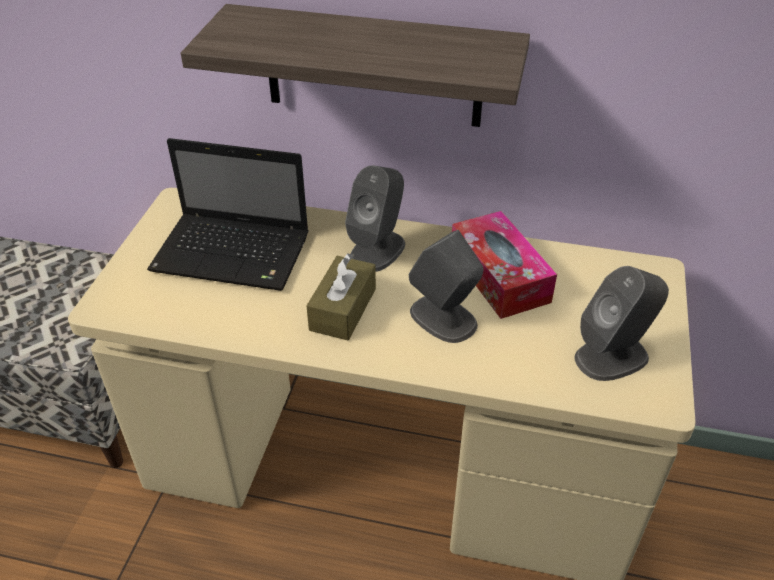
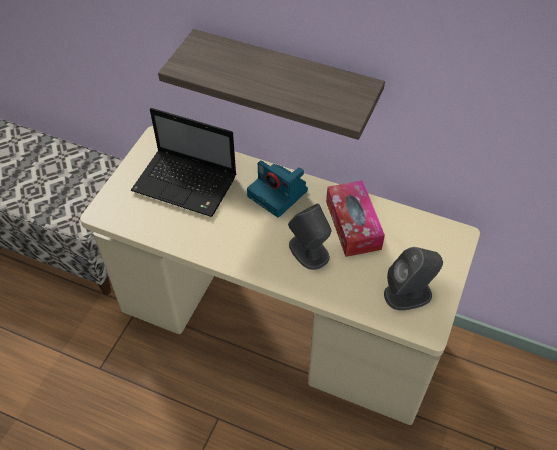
camera: 10 degrees right, 10 degrees up
brown tissue box [307,253,376,341] -> none
grey speaker [345,165,405,272] -> camera [247,160,308,218]

